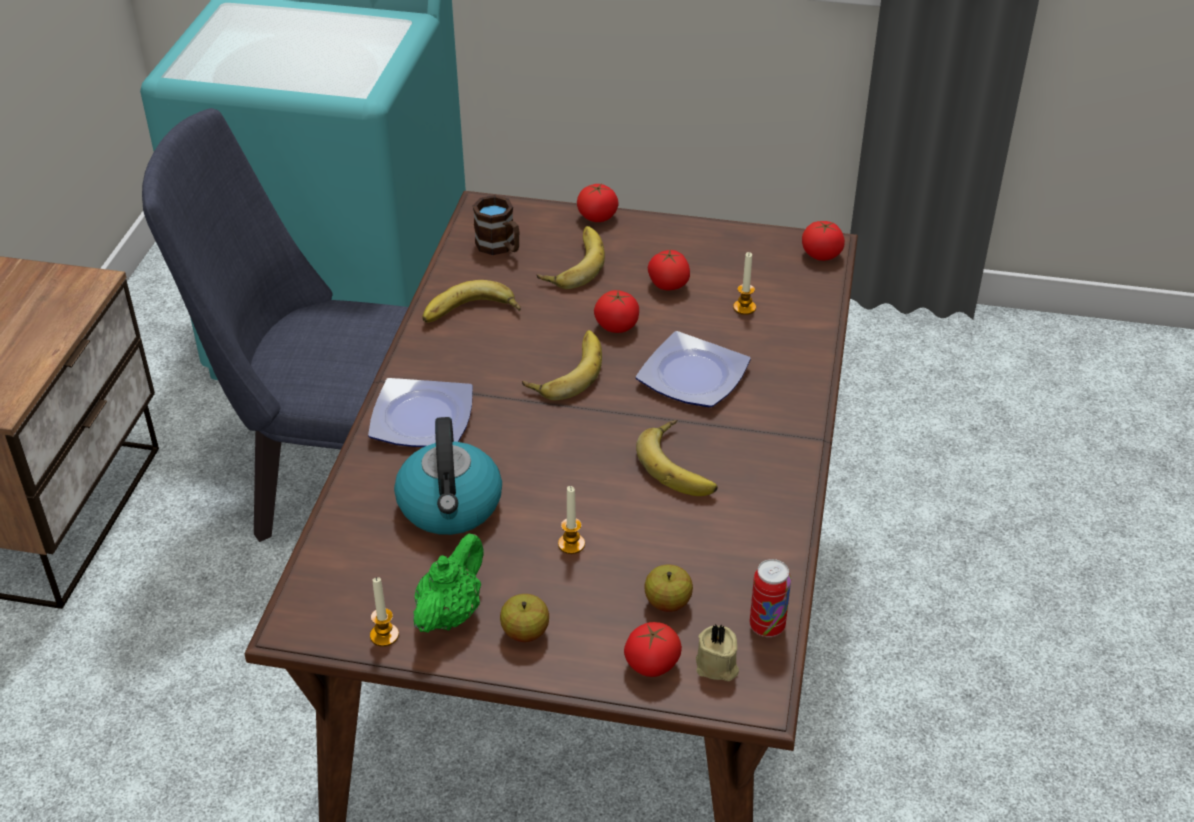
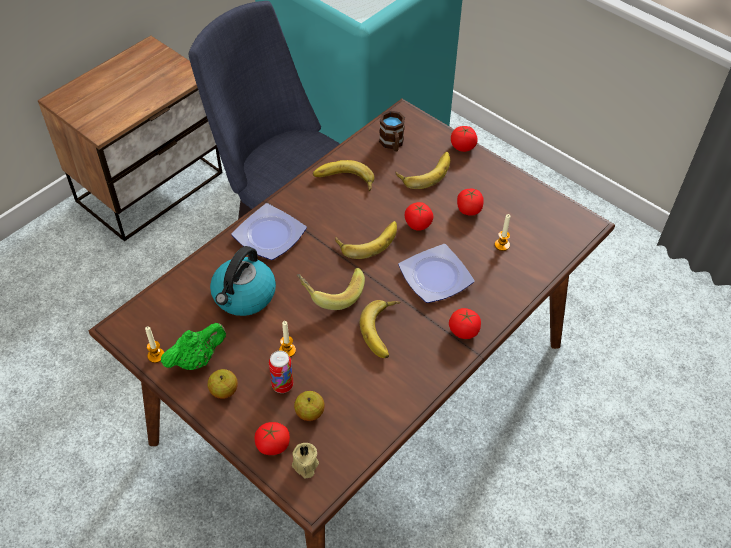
camera: 30 degrees right, 10 degrees up
can [750,559,791,637] -> can moved to [269,351,293,393]
tomato [802,221,845,261] -> tomato moved to [449,308,481,339]
none -> banana [297,268,365,310]

